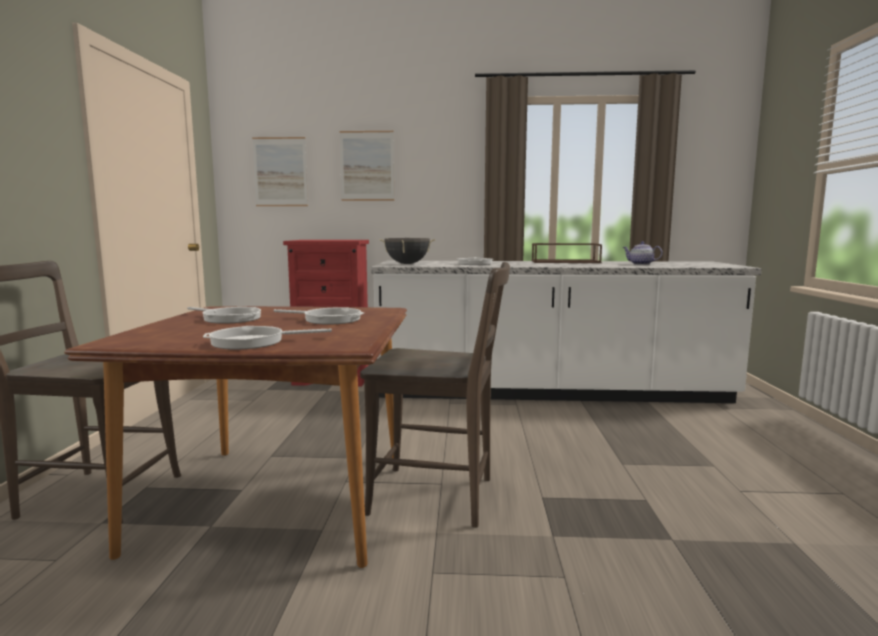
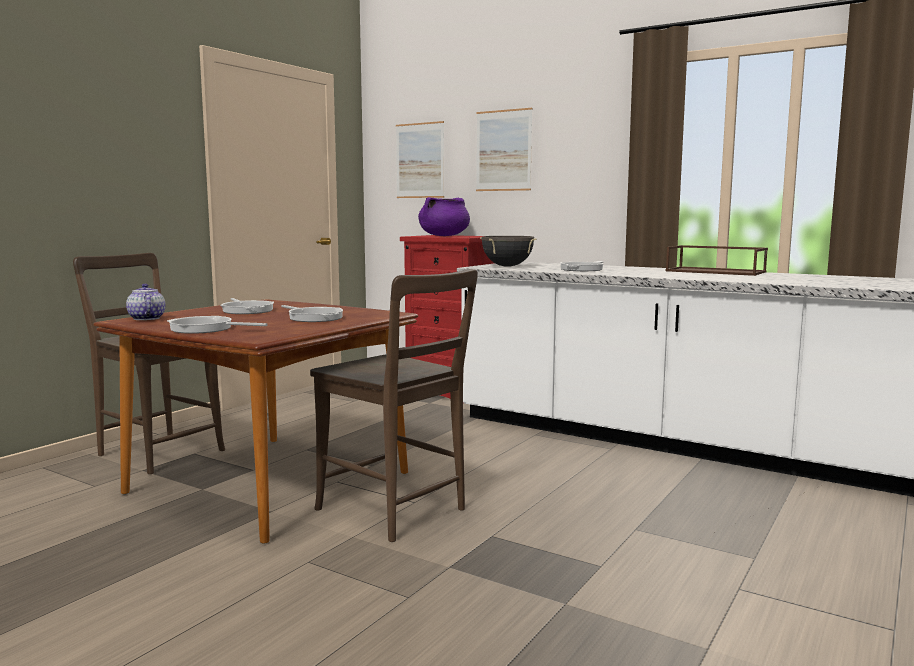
camera: 30 degrees right, 0 degrees up
teapot [623,241,663,265] -> teapot moved to [126,284,166,320]
none -> purple cooking pot [418,197,470,236]

